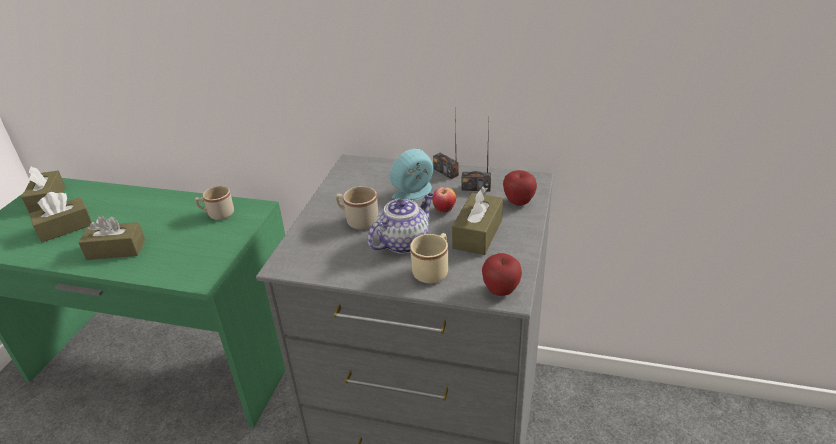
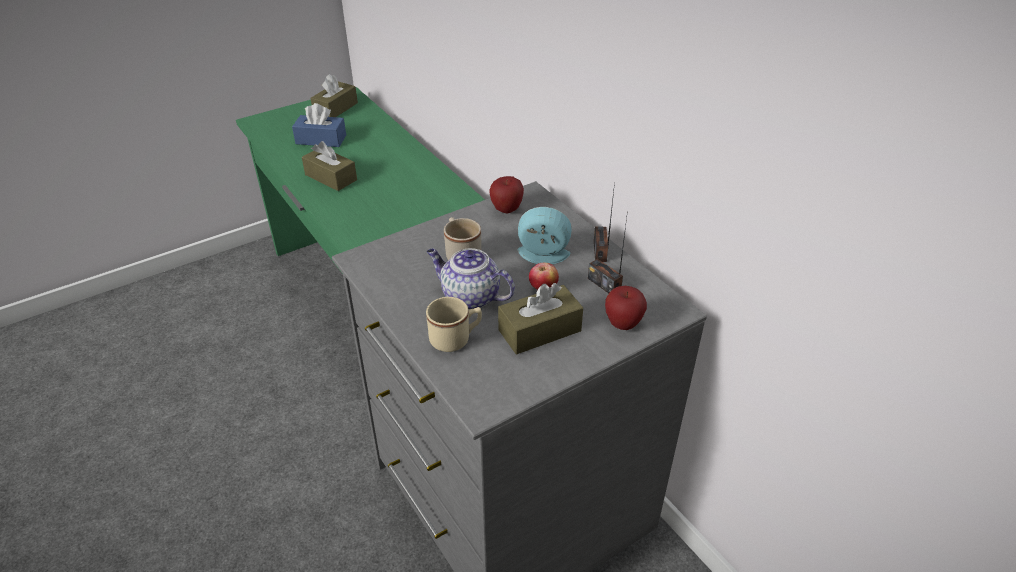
camera: 40 degrees right, 5 degrees up
brown tissue box [29,192,92,243] -> blue tissue box [292,103,346,147]
beige mug [195,186,234,220] -> none
teapot [367,193,434,254] -> teapot turned 150 degrees counterclockwise [427,248,515,310]
apple [482,253,522,296] -> apple moved to [489,176,524,213]

